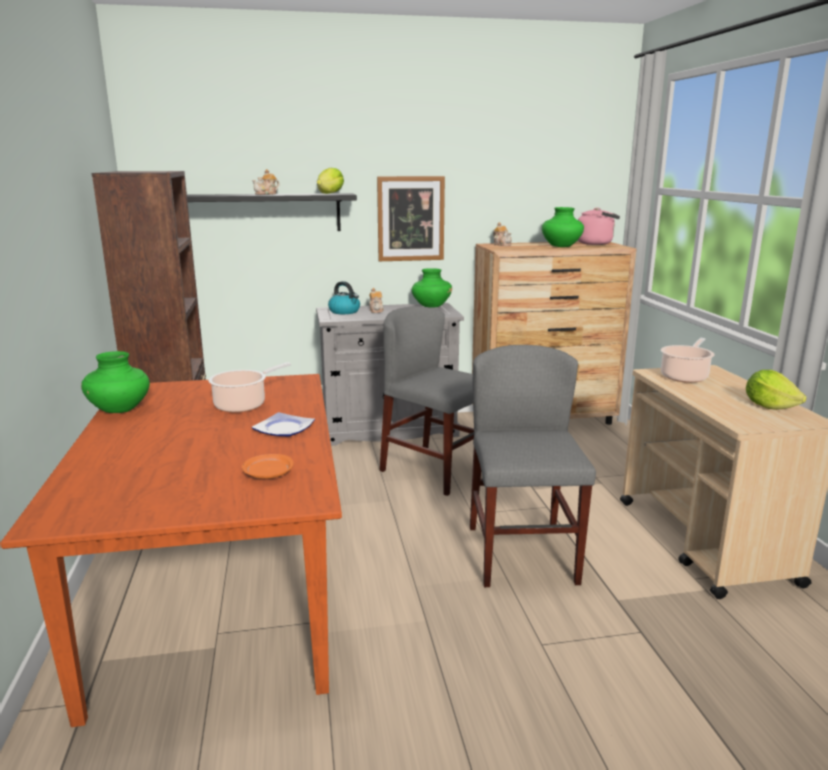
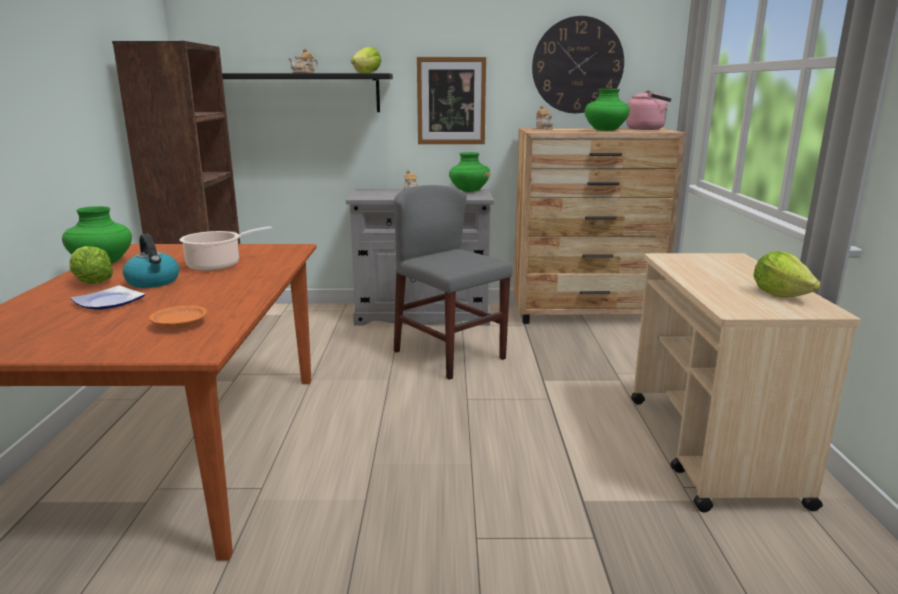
camera: 10 degrees right, 0 degrees up
plate [252,412,315,436] -> plate moved to [70,285,146,310]
kettle [328,281,360,314] -> kettle moved to [123,234,179,288]
grey chair [470,345,596,587] -> none
cooking pot [661,338,715,383] -> none
none -> lettuce [69,246,113,284]
none -> wall clock [532,16,624,113]

